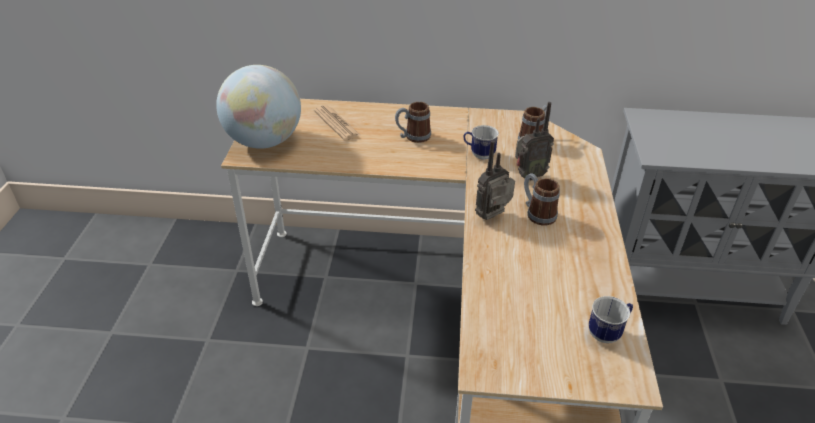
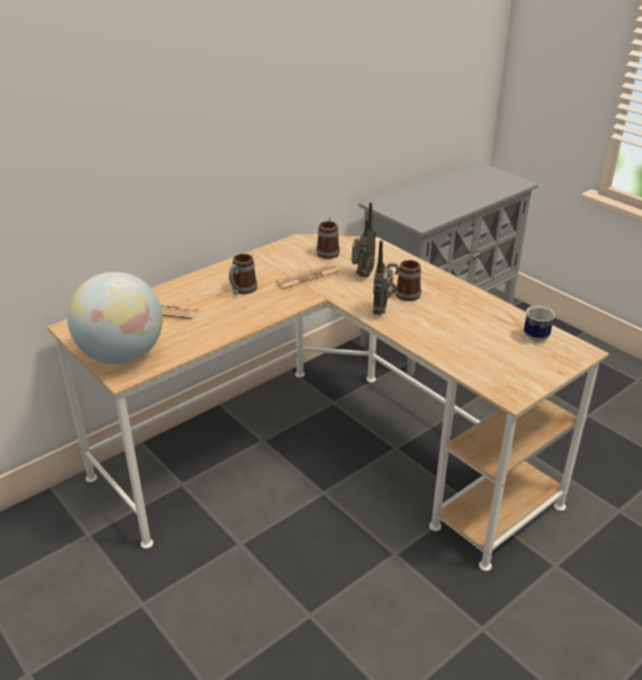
camera: 45 degrees left, 5 degrees down
mug [463,125,499,160] -> newspaper [276,264,340,291]

